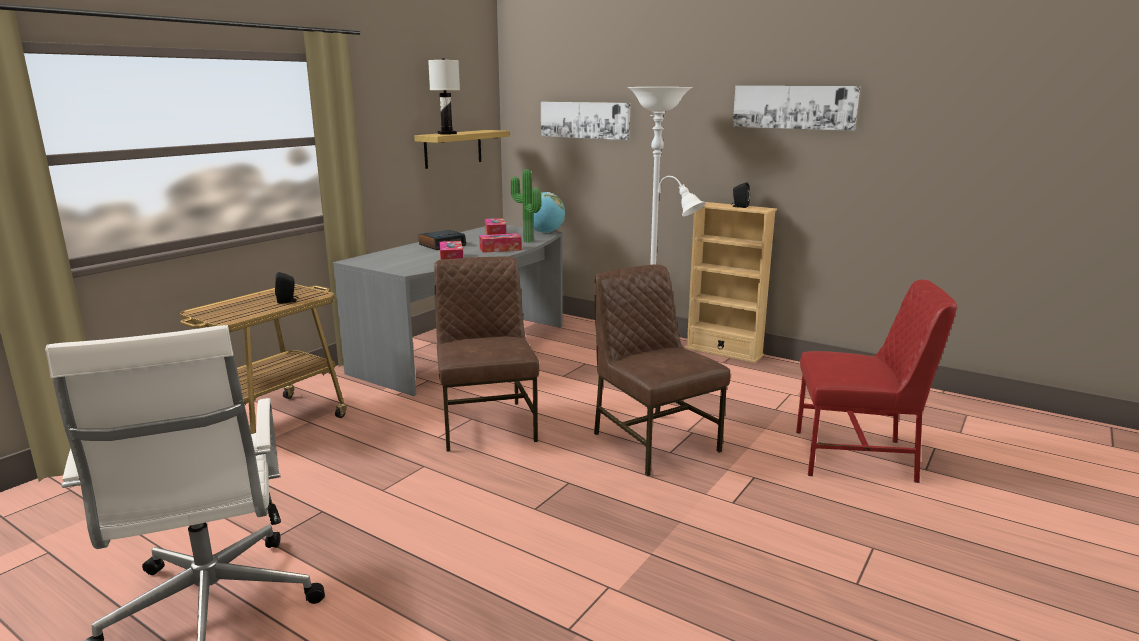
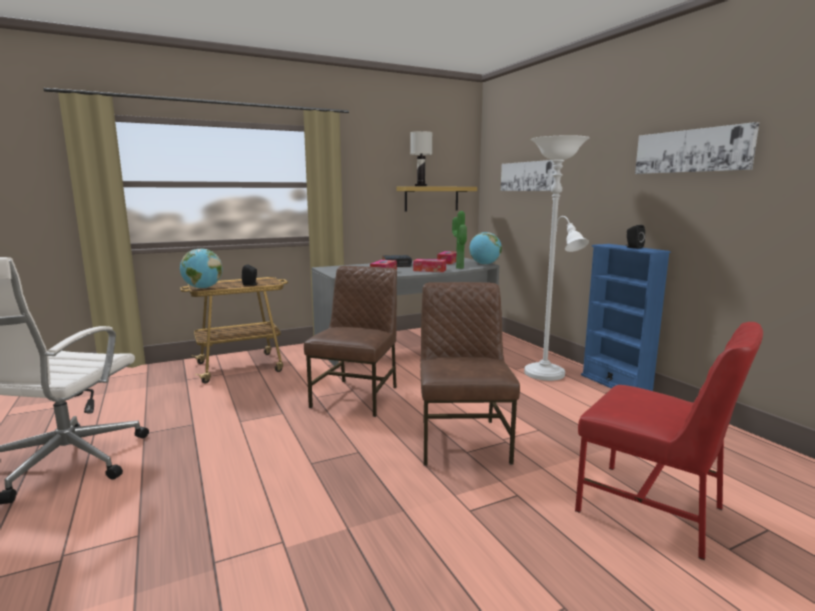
camera: 30 degrees right, 5 degrees down
beige bookcase [685,202,777,363] -> blue bookcase [581,244,671,391]
none -> globe [180,249,223,289]

